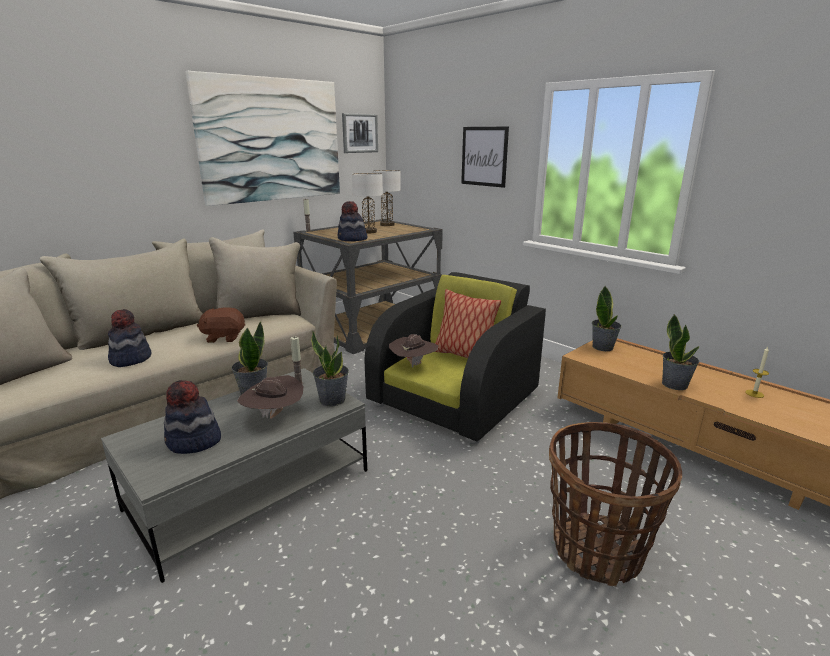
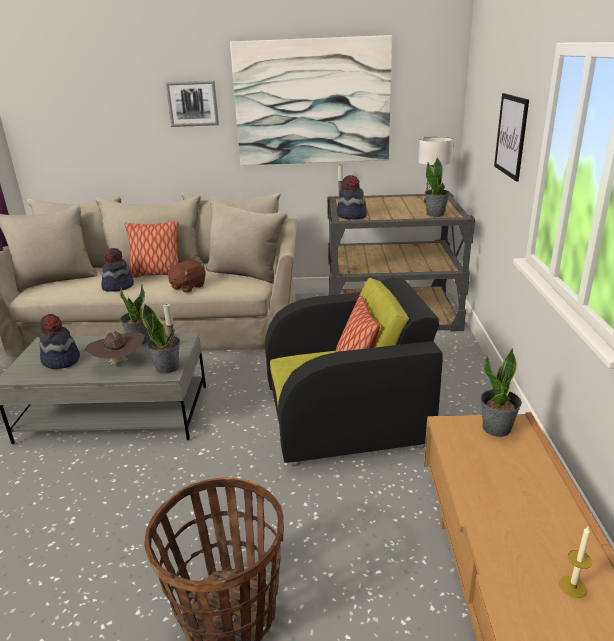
camera: 45 degrees right, 5 degrees up
brown plush toy [197,308,245,343] -> brown plush toy turned 90 degrees counterclockwise [167,260,206,293]
picture [342,113,378,153] -> picture moved to [165,80,219,127]
table lamp [352,173,383,234] -> none
brown hat [389,334,438,368] -> none
potted plant [662,314,700,390] -> potted plant moved to [425,157,450,217]
none -> pillow [124,221,179,278]

